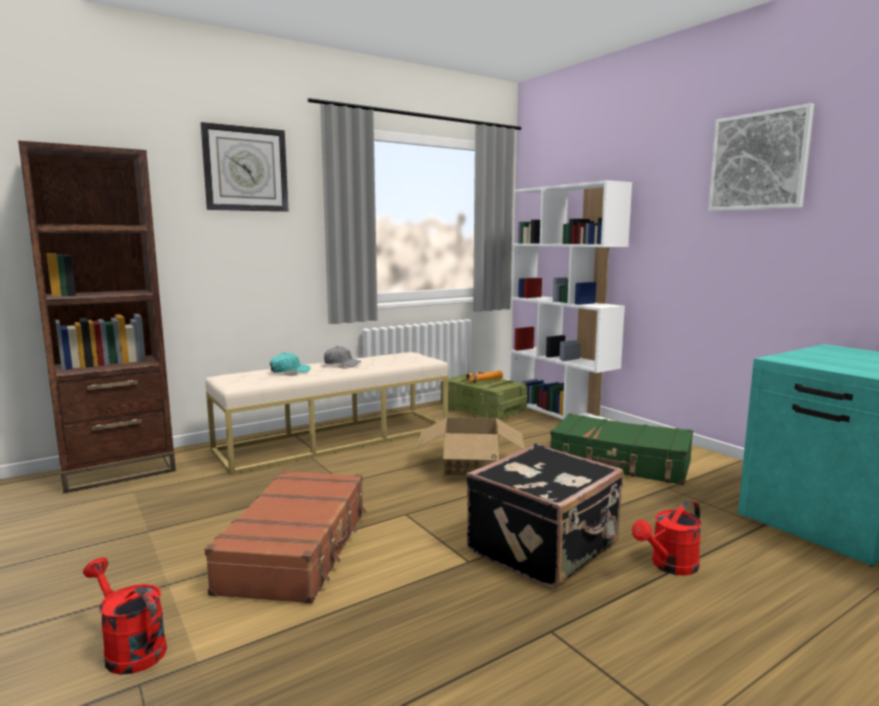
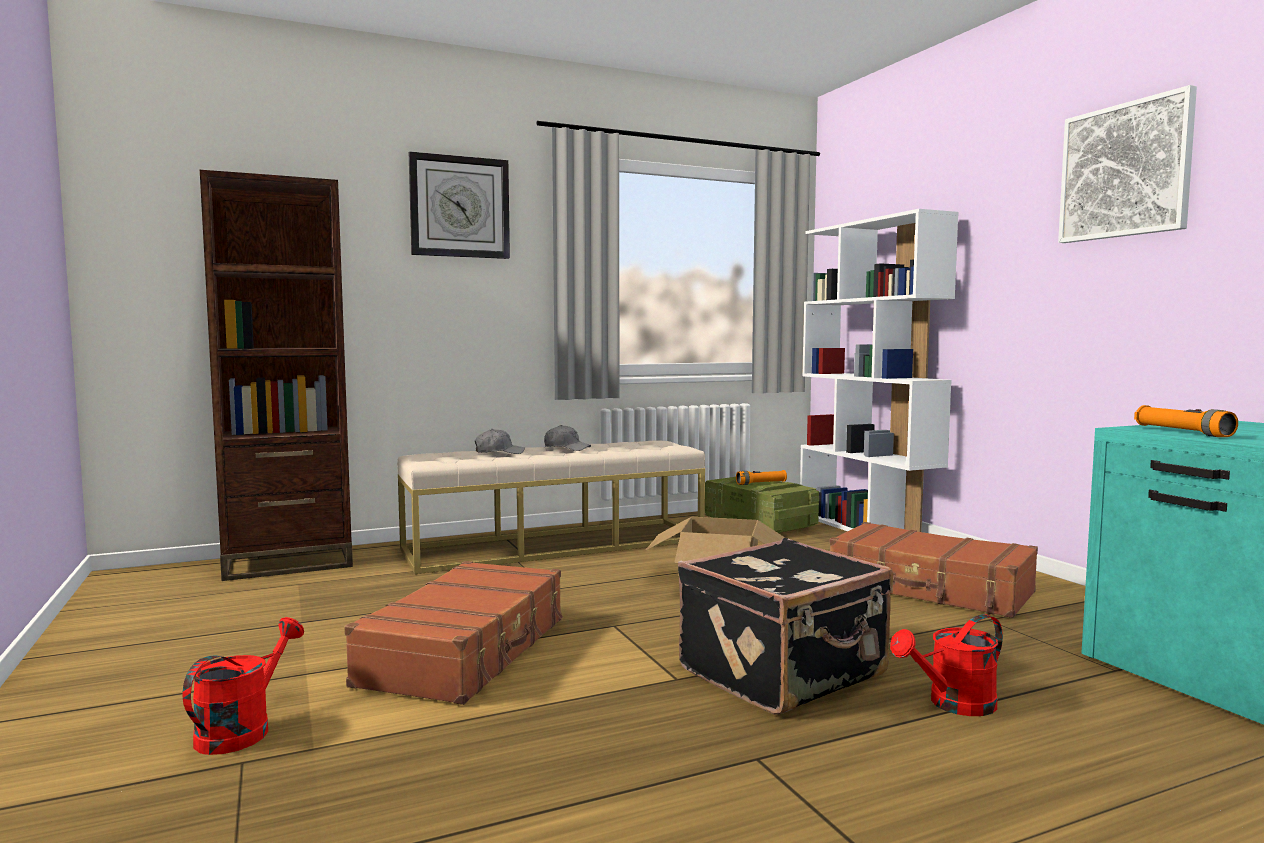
camera: 10 degrees right, 5 degrees down
red watering can [83,558,167,675] -> red watering can turned 60 degrees clockwise [183,617,304,755]
turquoise cap [270,353,311,373] -> grey cap [475,429,525,454]
green suitcase [550,413,693,485] -> brown suitcase [829,522,1038,618]
none -> orange flashlight [1134,405,1238,437]

